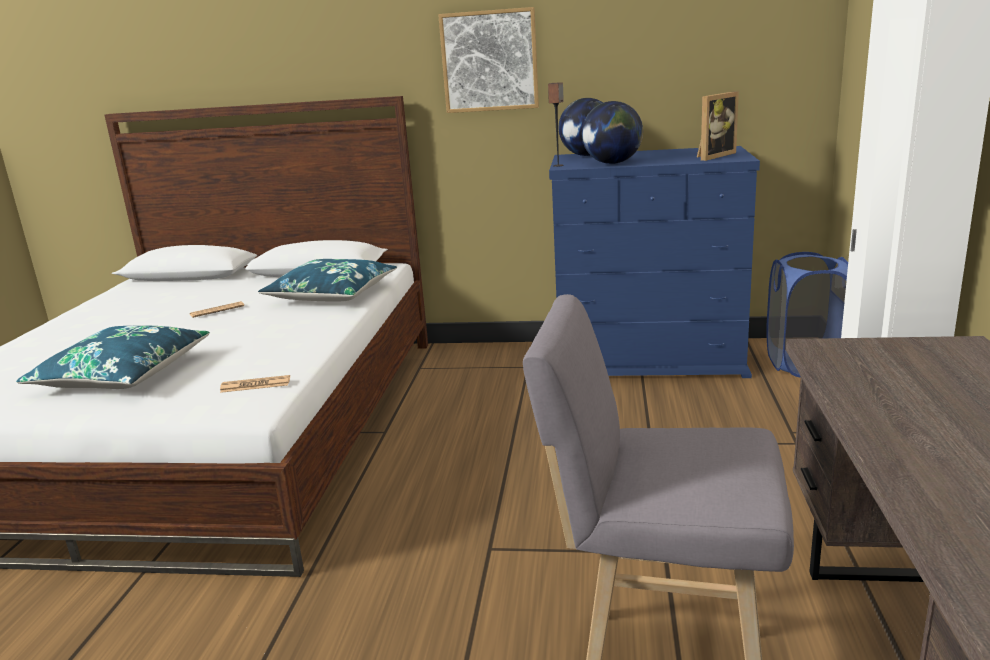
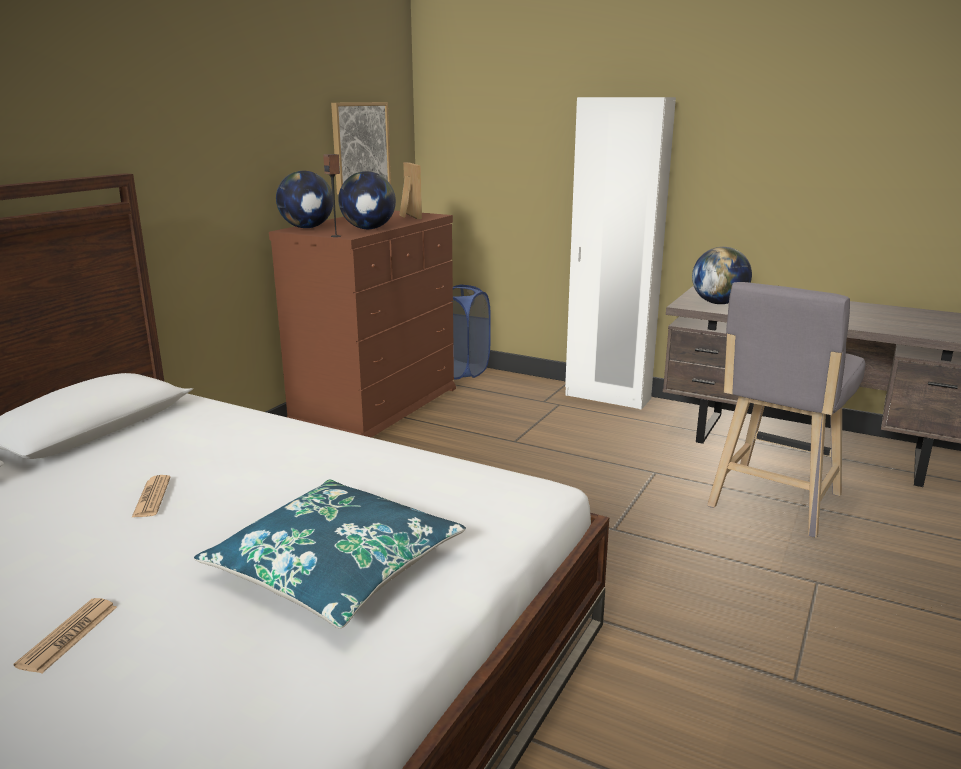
camera: 70 degrees left, 0 degrees up
newspaper [220,375,290,393] -> newspaper moved to [14,598,117,673]
blue pillow [258,259,397,301] -> none
picture [438,7,539,113] -> picture moved to [331,102,391,195]
blue dresser [549,146,760,378] -> brown dresser [269,211,456,437]
none -> globe [692,247,752,304]

